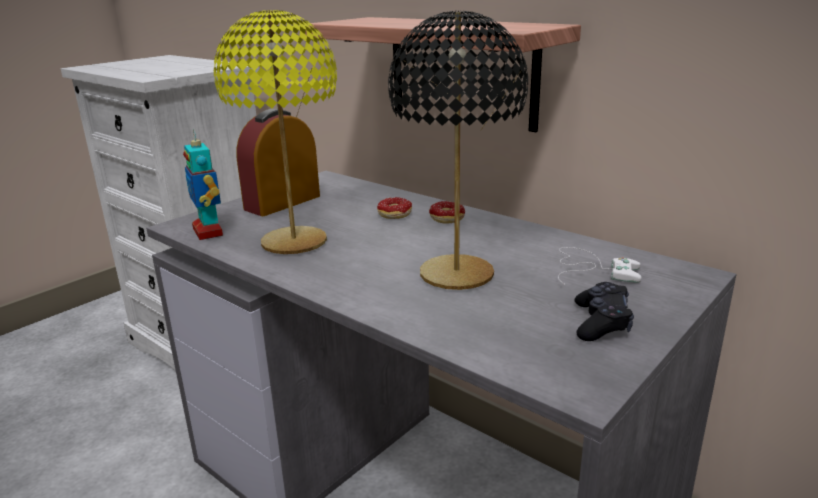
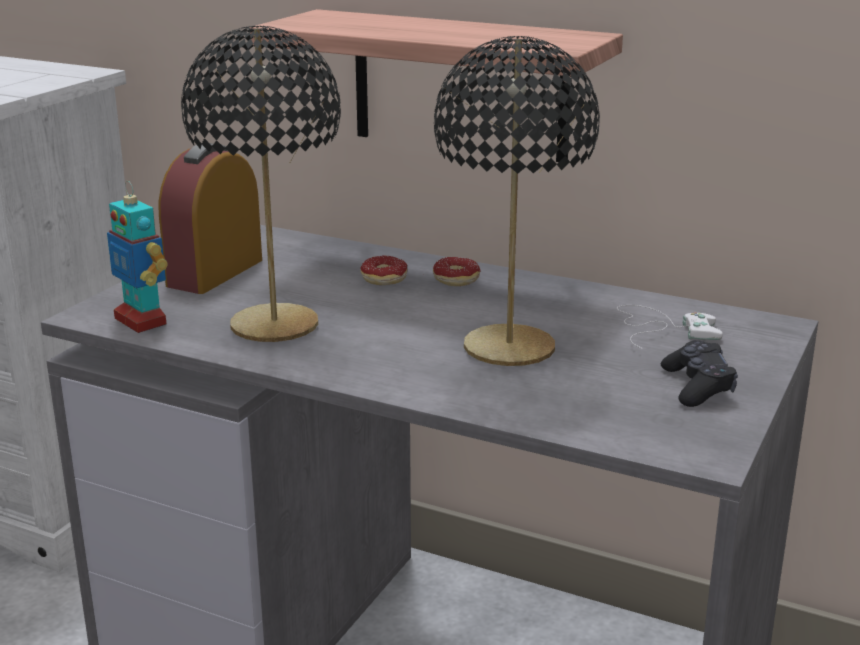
camera: 15 degrees left, 0 degrees up
yellow table lamp [213,10,337,254] -> black table lamp [181,26,341,342]

